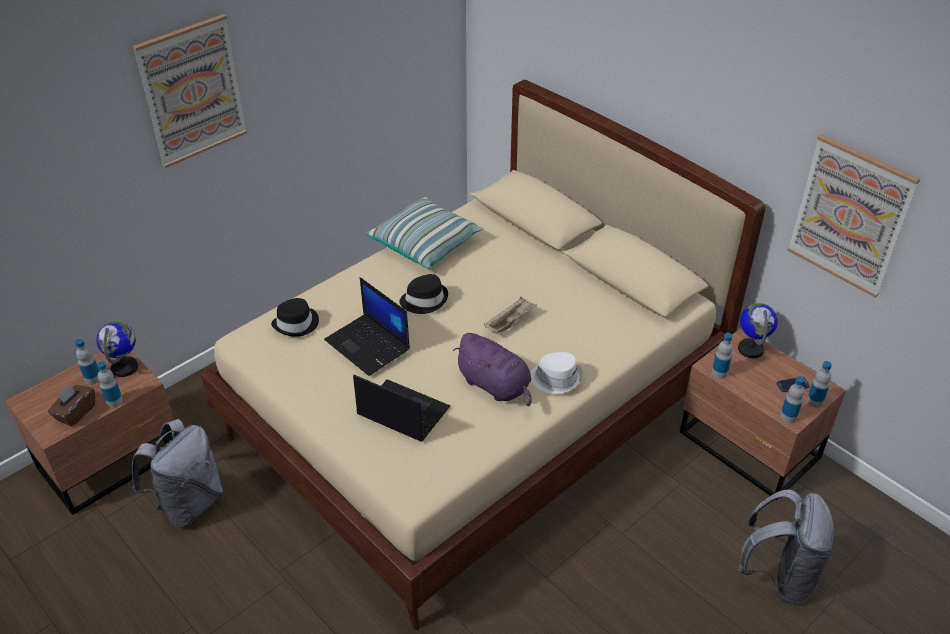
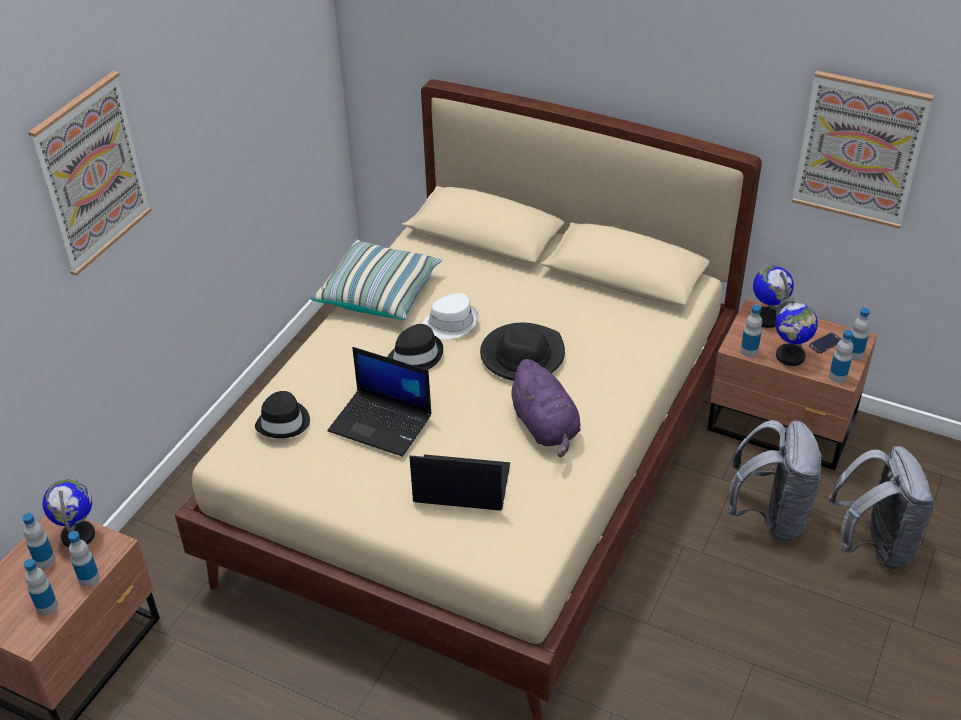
camera: 20 degrees left, 0 degrees up
brown tissue box [48,384,95,427] -> bottle [24,559,58,615]
grey backpack [132,419,223,528] -> grey backpack moved to [727,420,823,541]
purple plush toy [453,333,532,406] -> purple plush toy turned 45 degrees clockwise [507,359,581,457]
beige tray [484,297,537,333] -> black hat [480,323,565,381]
white hat [530,352,583,394] -> white hat moved to [422,293,478,339]
none -> globe [775,298,818,366]

